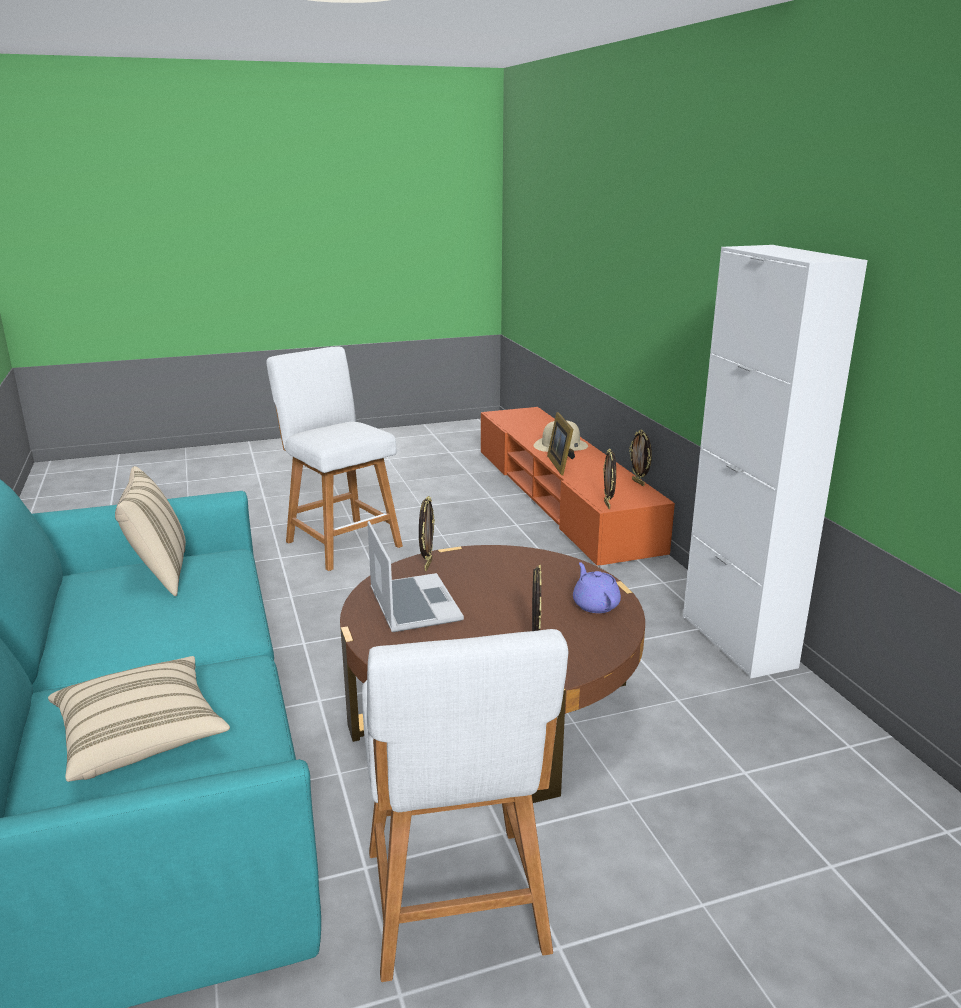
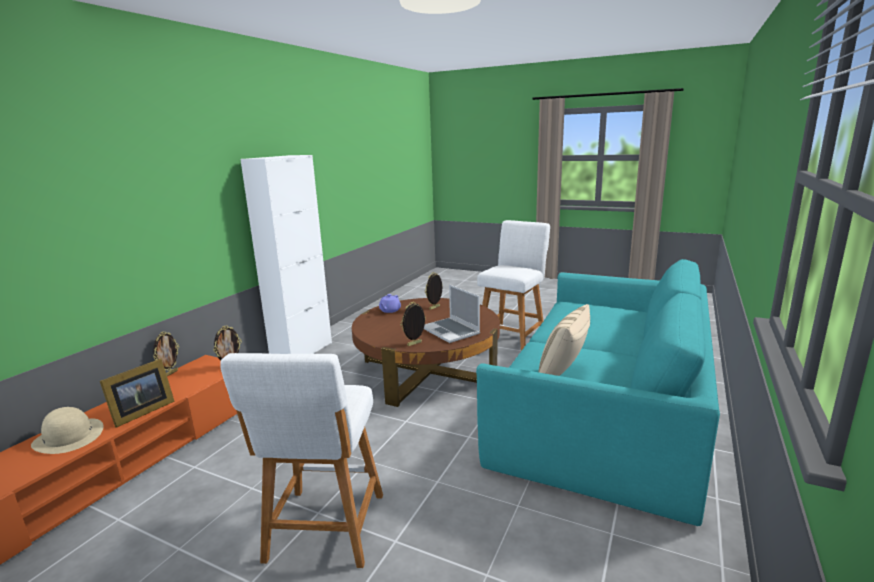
camera: 135 degrees left, 5 degrees down
beige pillow [48,656,230,782] -> none
laptop [367,521,464,632] -> laptop turned 60 degrees counterclockwise [424,284,480,343]

